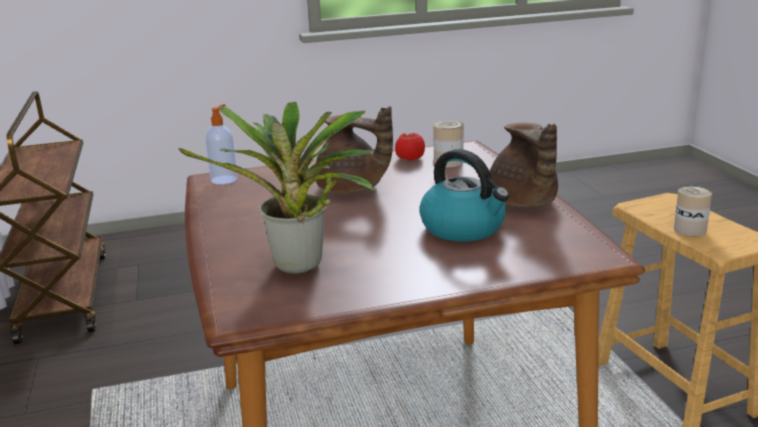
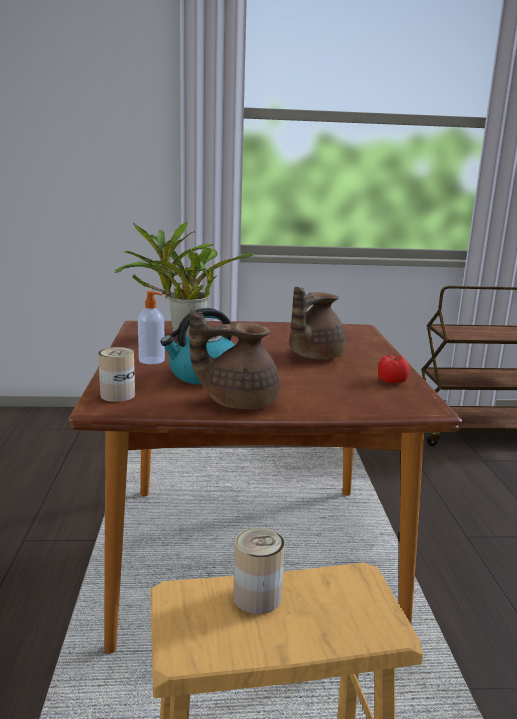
camera: 100 degrees right, 5 degrees down
soap dispenser [205,104,238,184] -> soap dispenser moved to [138,291,165,364]
can [433,120,464,168] -> can moved to [98,347,135,402]

